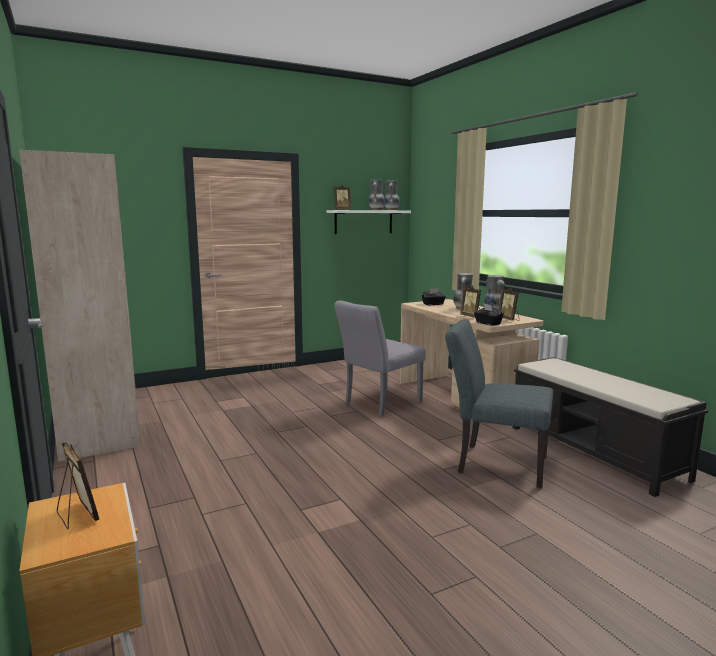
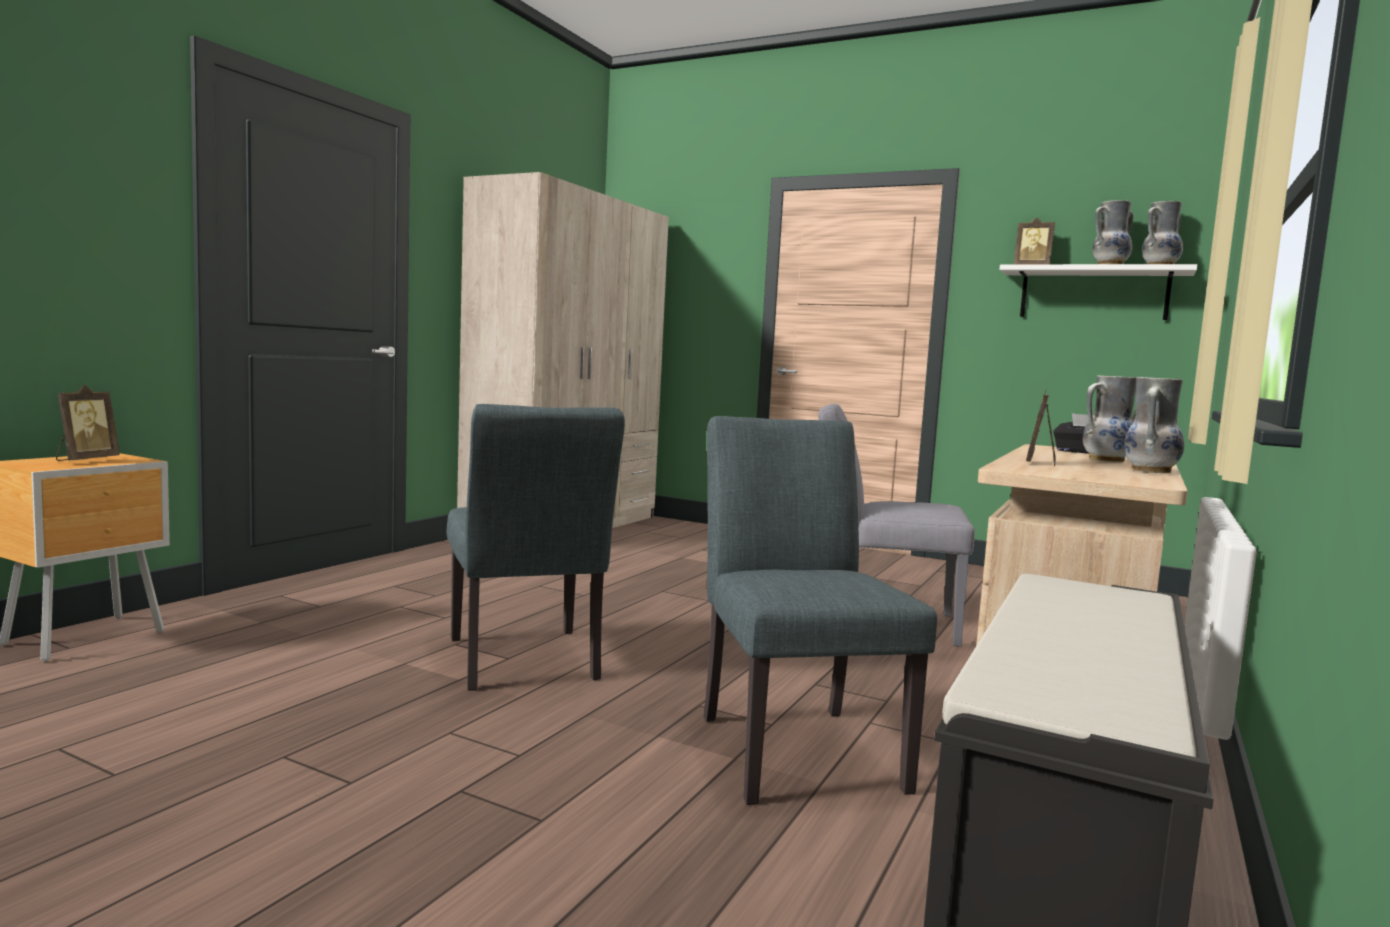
camera: 55 degrees right, 5 degrees down
black tissue box [474,303,504,326] -> none
picture frame [499,287,520,321] -> none
none -> grey chair [447,404,625,691]

